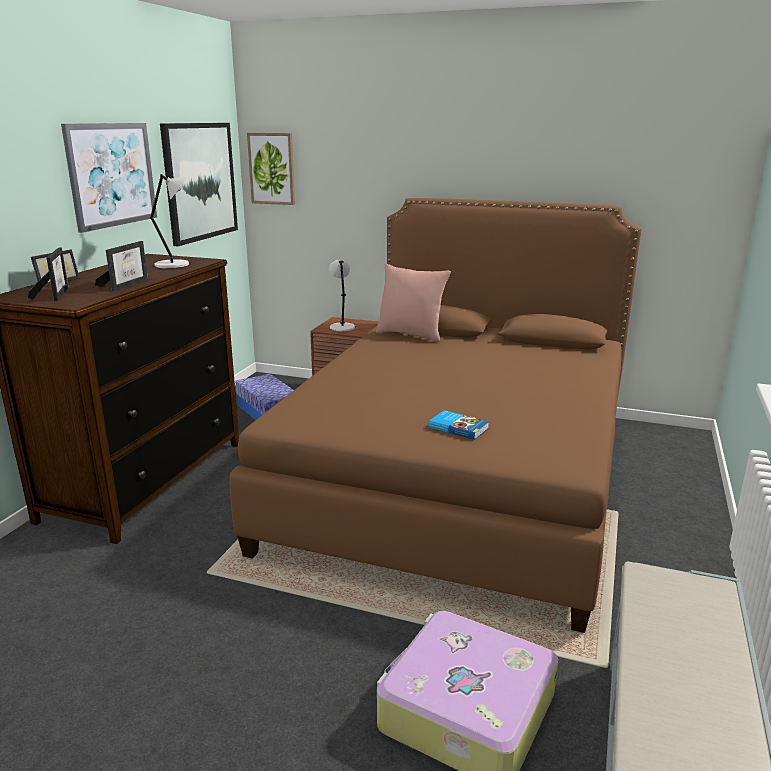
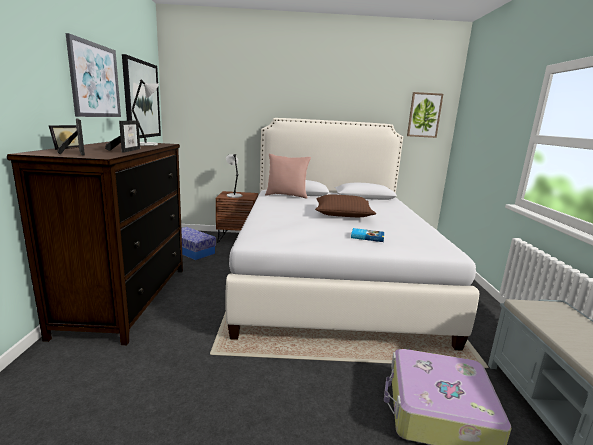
camera: 20 degrees left, 5 degrees down
brown bed [230,198,641,633] -> white bed [226,118,479,351]
picture [247,133,295,205] -> picture moved to [407,92,443,138]
none -> brown pillow [315,194,376,217]

